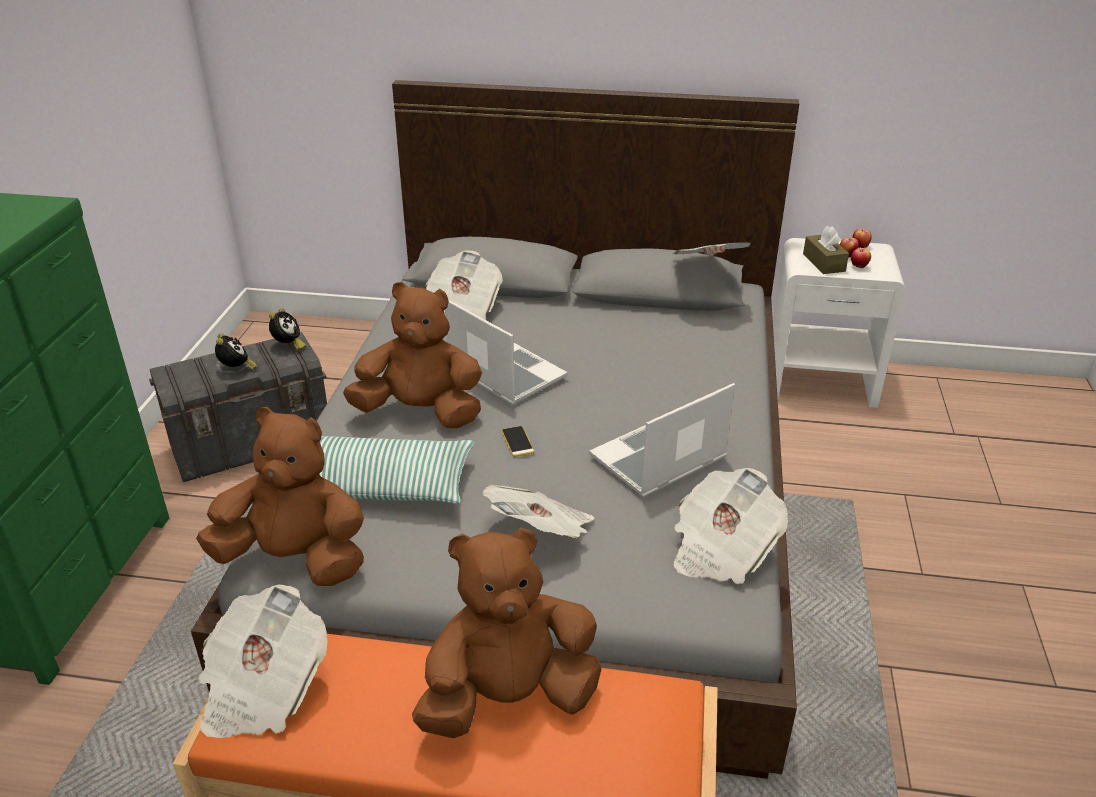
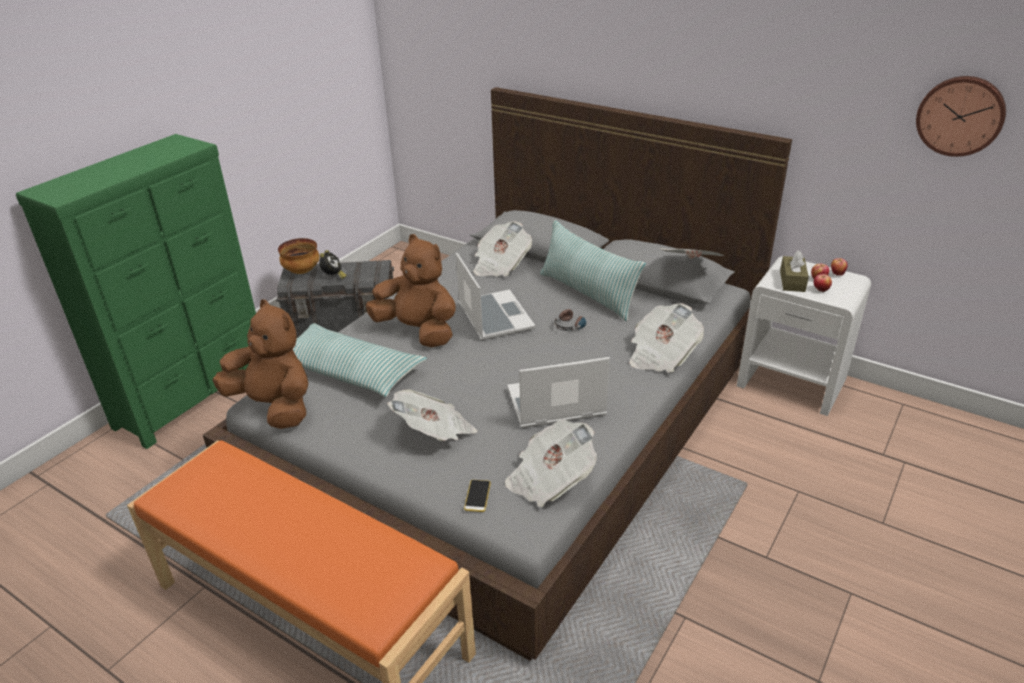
camera: 25 degrees right, 0 degrees up
newspaper [198,585,328,738] -> newspaper moved to [630,303,704,373]
alarm clock [269,308,306,351] -> none
brown plush toy [412,527,601,738] -> none
phone [501,426,534,457] -> phone moved to [464,480,491,512]
none -> bowl [278,238,319,274]
none -> pillow [540,220,646,321]
none -> headphones [554,309,590,331]
none -> wall clock [916,76,1006,157]

